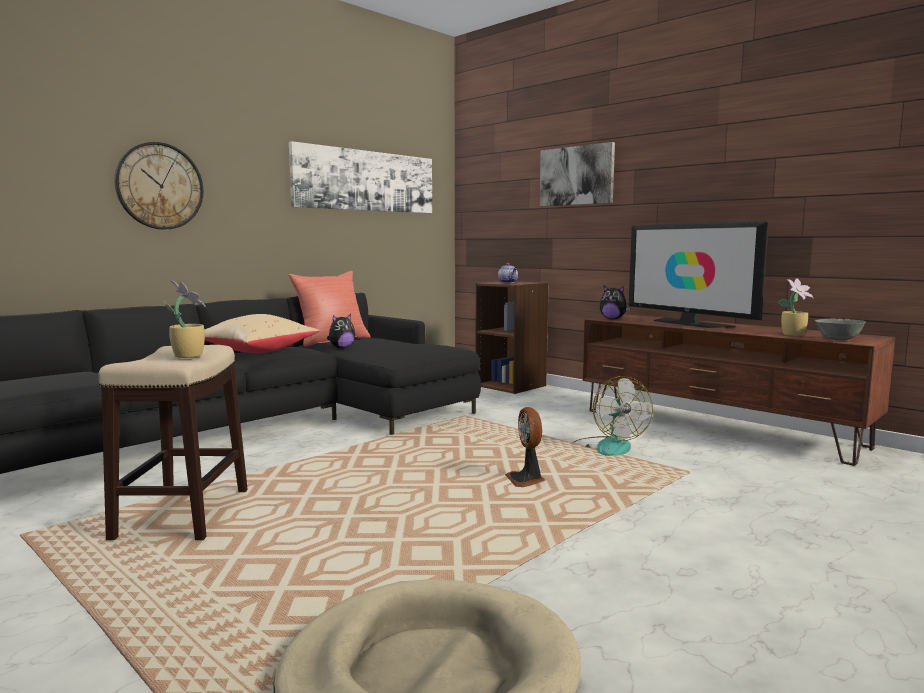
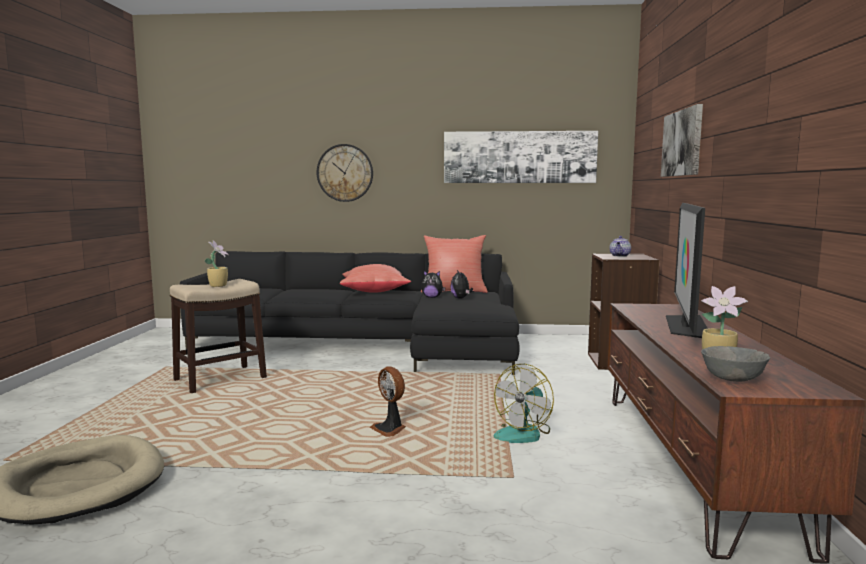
camera: 50 degrees right, 0 degrees up
beige pillow [204,314,319,353] -> red pillow [340,264,411,293]
fan [505,407,545,487] -> fan turned 75 degrees counterclockwise [369,367,406,437]
plush toy [600,286,631,320] -> plush toy moved to [450,270,473,299]

